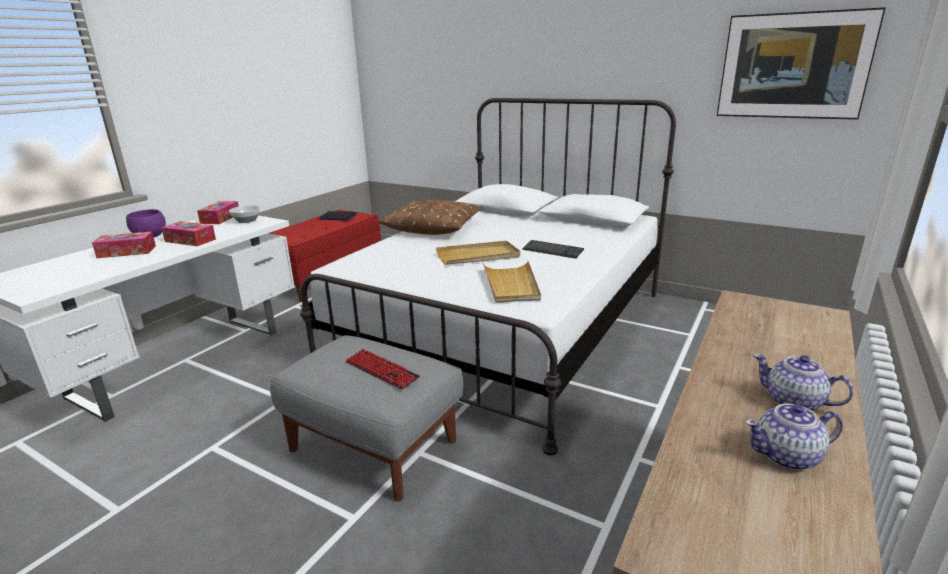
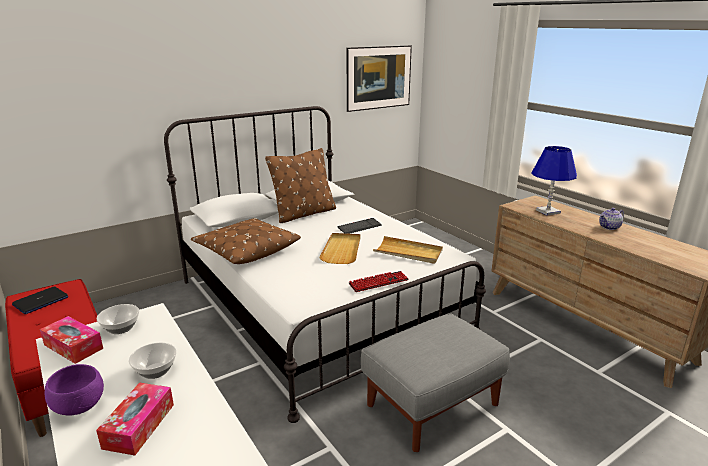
camera: 65 degrees left, 0 degrees up
tissue box [161,221,216,246] -> bowl [129,342,176,379]
keyboard [346,349,420,390] -> keyboard moved to [348,271,409,292]
teapot [745,404,842,470] -> none
none -> brown pillow [265,148,336,223]
none -> blue table lamp [531,146,577,215]

